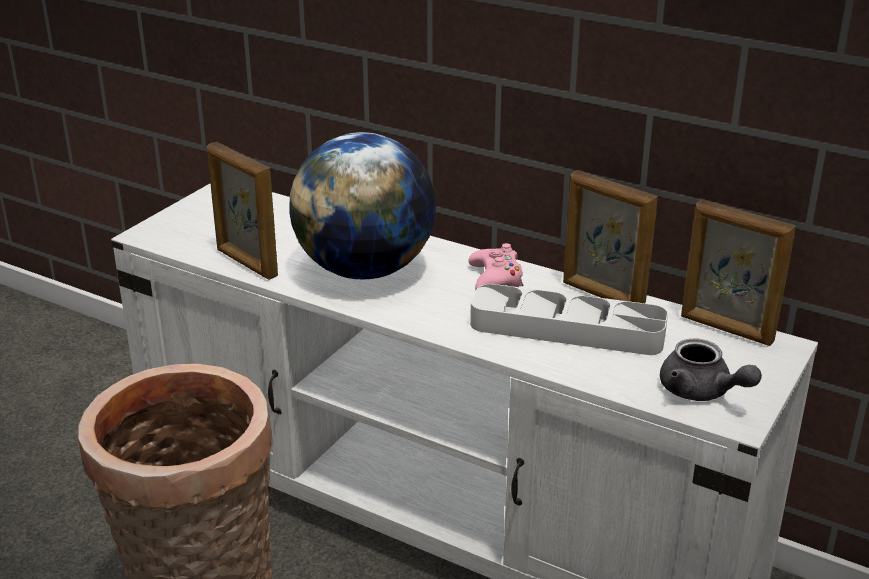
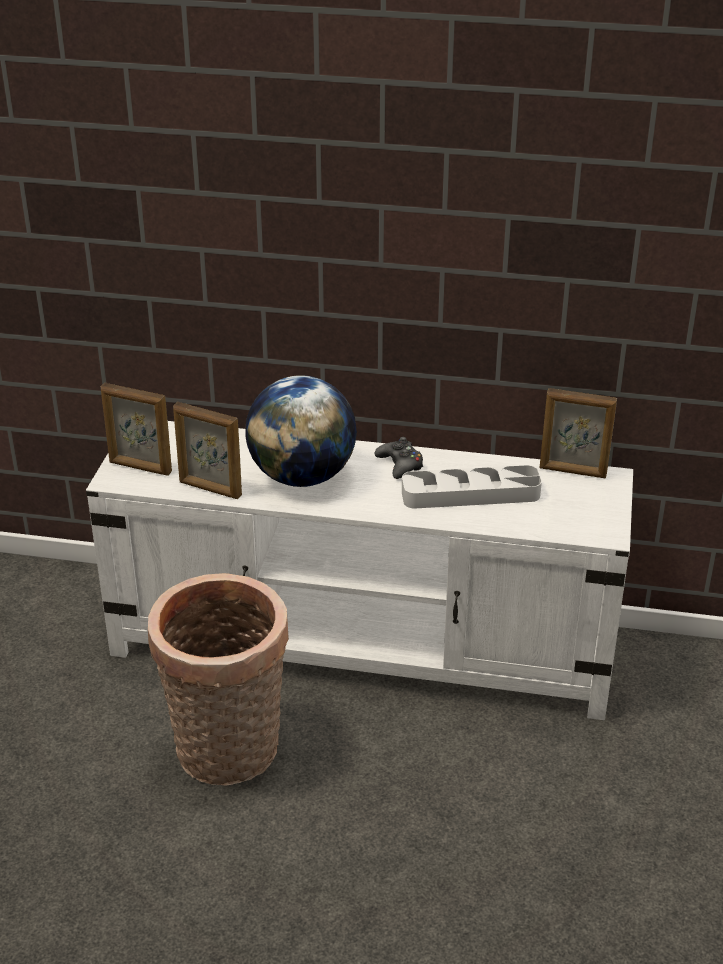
camera: 20 degrees left, 5 degrees up
pink game controller [468,243,523,290] -> black game controller [375,437,423,479]
picture frame [563,170,658,304] -> picture frame moved to [101,383,172,476]
grey teapot [660,338,762,401] -> none

